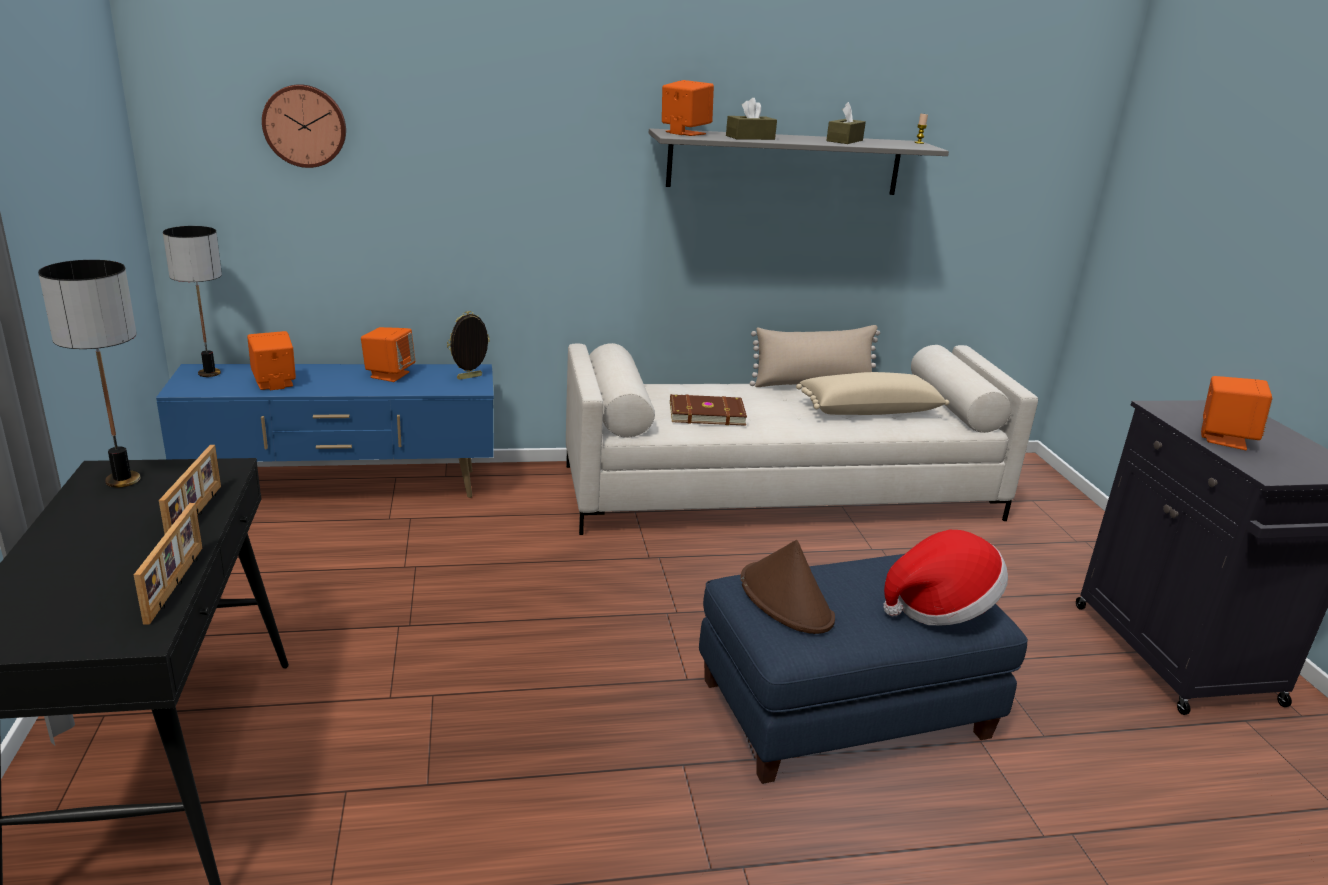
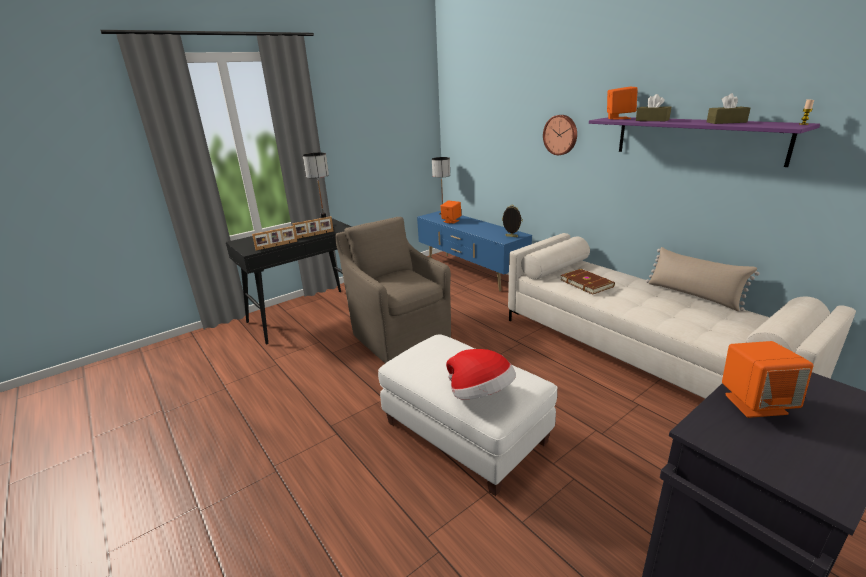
camera: 65 degrees right, 0 degrees up
wall clock [262,84,346,168] -> wall clock moved to [543,115,577,155]
orange speaker [361,327,415,382] -> none
grey shelf [649,128,949,195] -> purple shelf [589,117,820,167]
blue ottoman [699,554,1028,784] -> white ottoman [378,334,558,496]
brown hat [740,540,835,634] -> none
beige pillow [796,372,949,415] -> none
none -> brown armchair [335,217,451,363]

